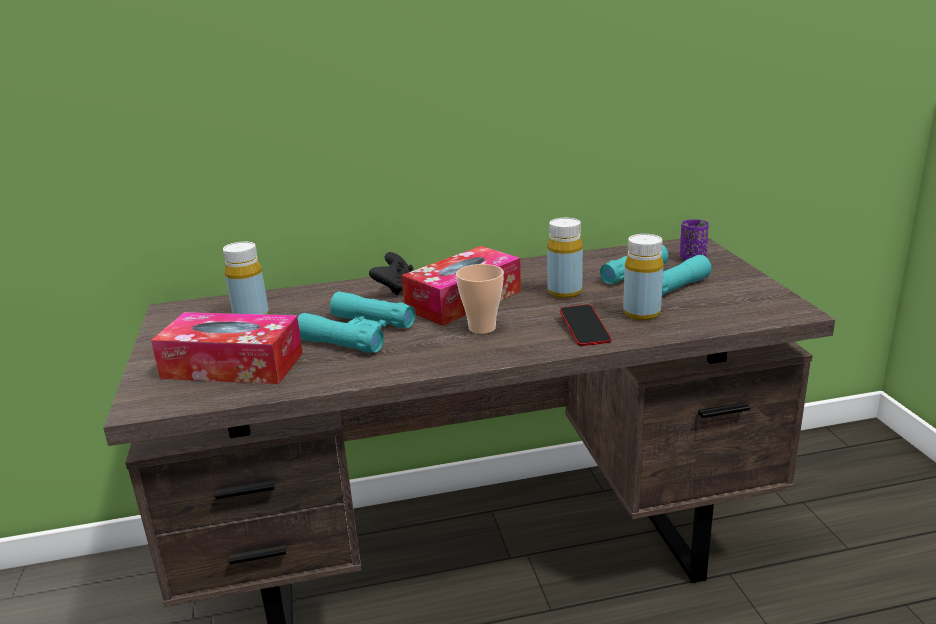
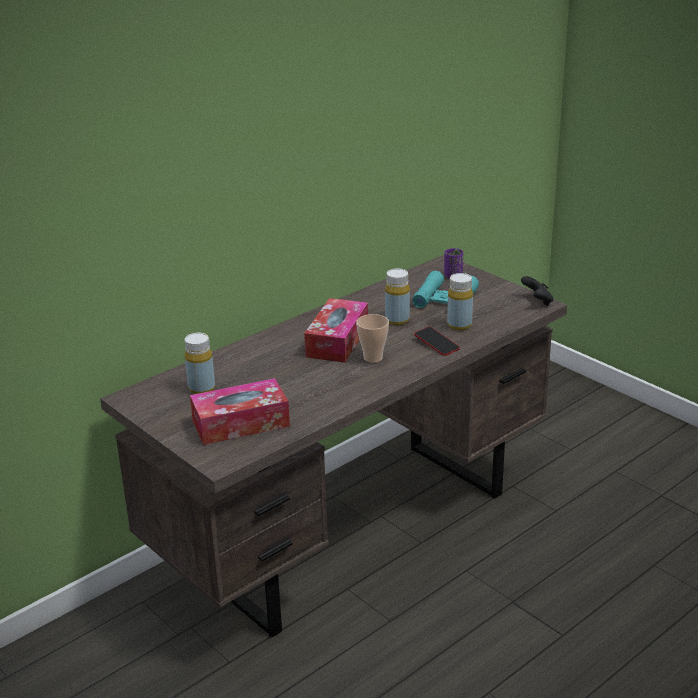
camera: 30 degrees left, 5 degrees up
turquoise binoculars [298,291,415,353] -> none
black game controller [369,252,414,295] -> black game controller moved to [521,276,553,306]

